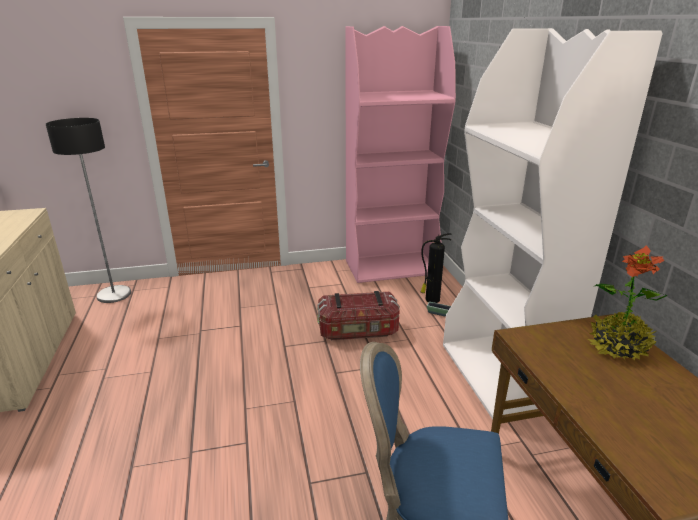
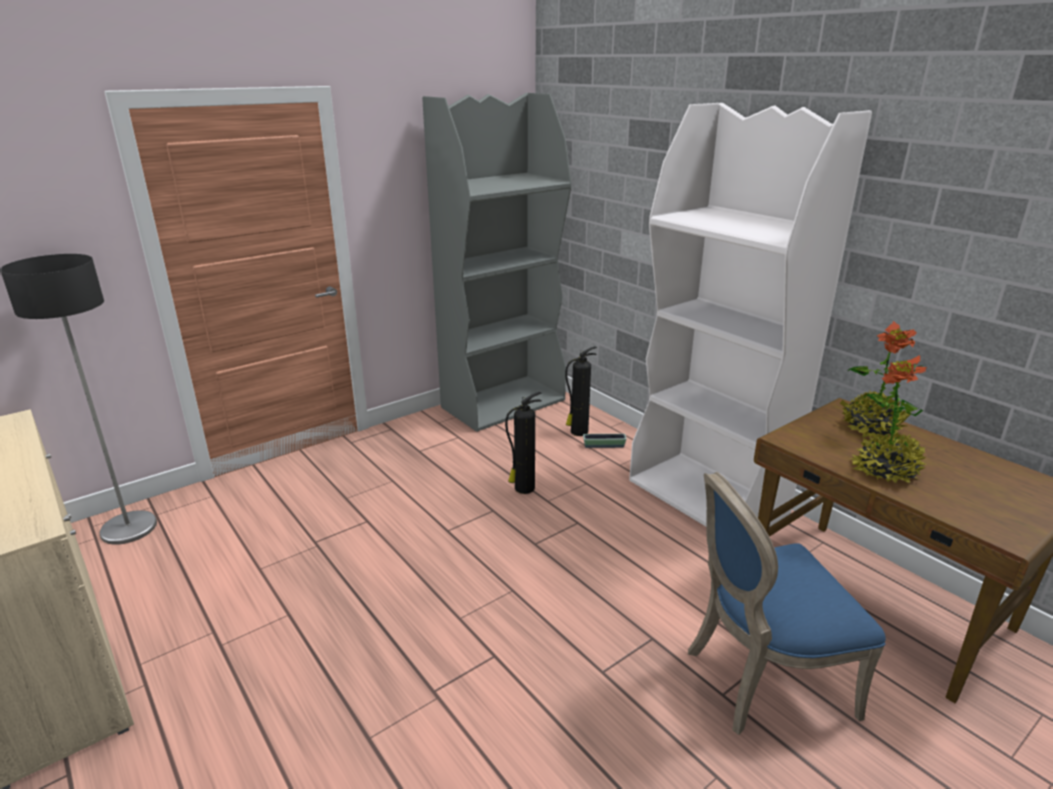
camera: 25 degrees left, 0 degrees up
storage box [317,291,400,340] -> fire extinguisher [505,392,542,494]
pink bookcase [345,26,456,283] -> grey bookcase [422,93,571,432]
none -> potted plant [851,355,927,483]

